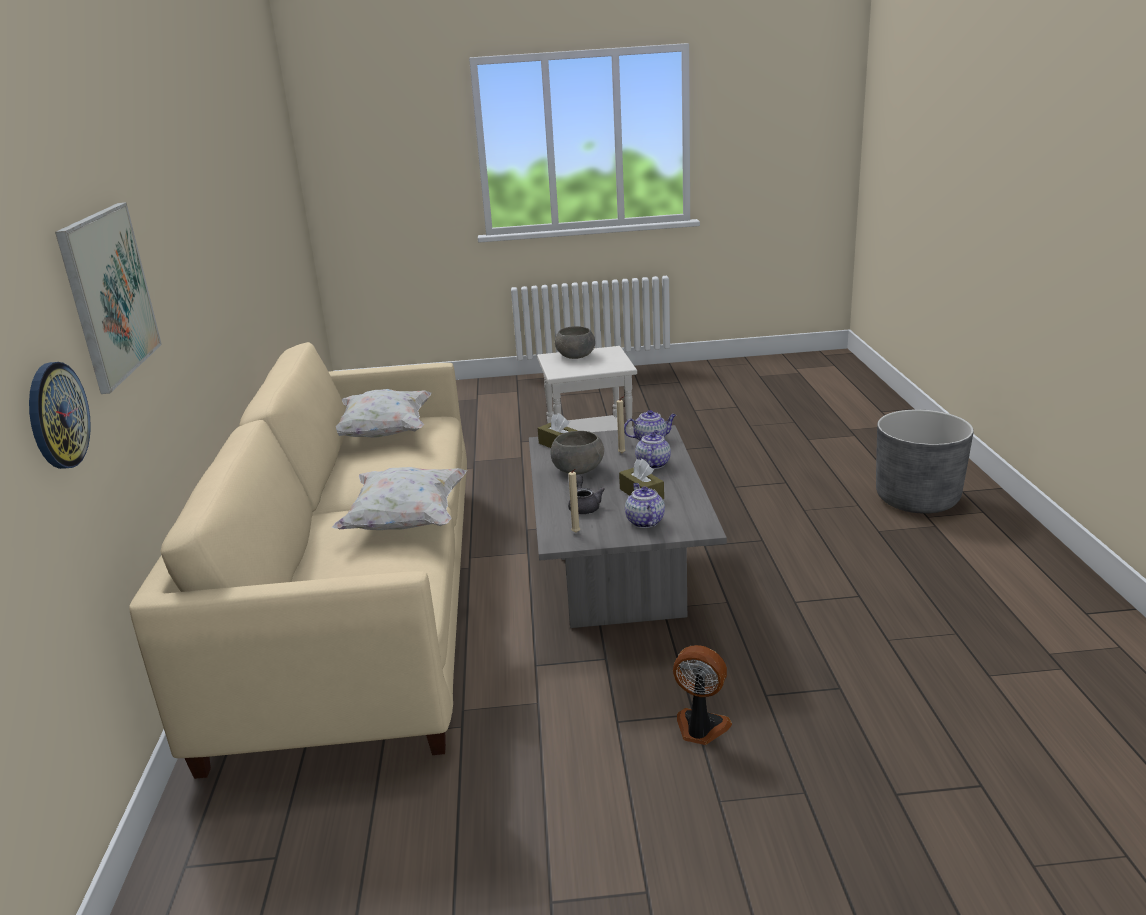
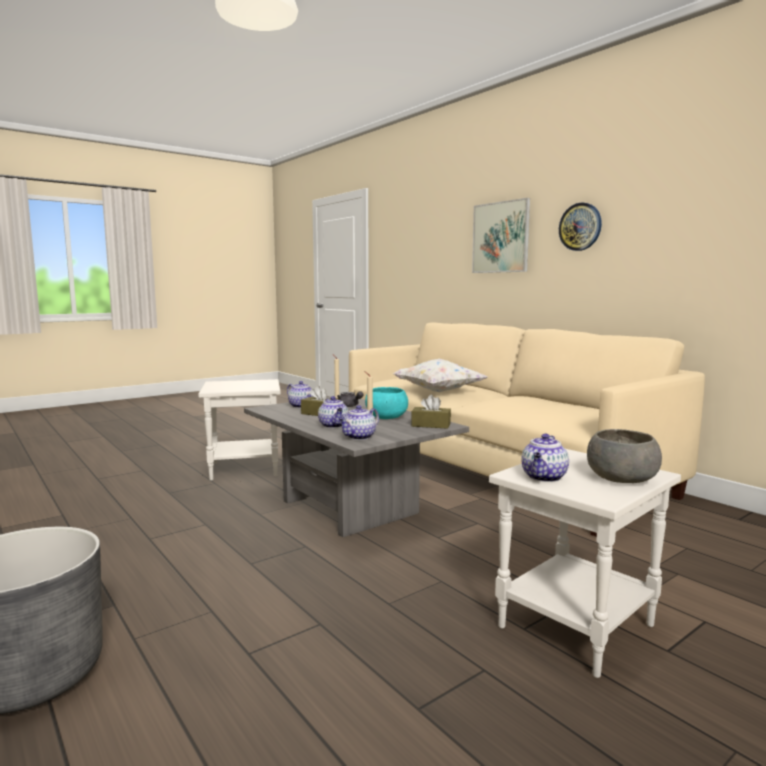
camera: 145 degrees right, 15 degrees down
wall clock [29,362,91,469] -> wall clock moved to [559,203,602,251]
white pillow [336,389,432,438] -> none
grey bowl [550,431,604,475] -> turquoise bowl [365,387,408,419]
fan [673,645,732,745] -> white side table [198,379,281,481]
none -> teapot [521,434,569,482]

